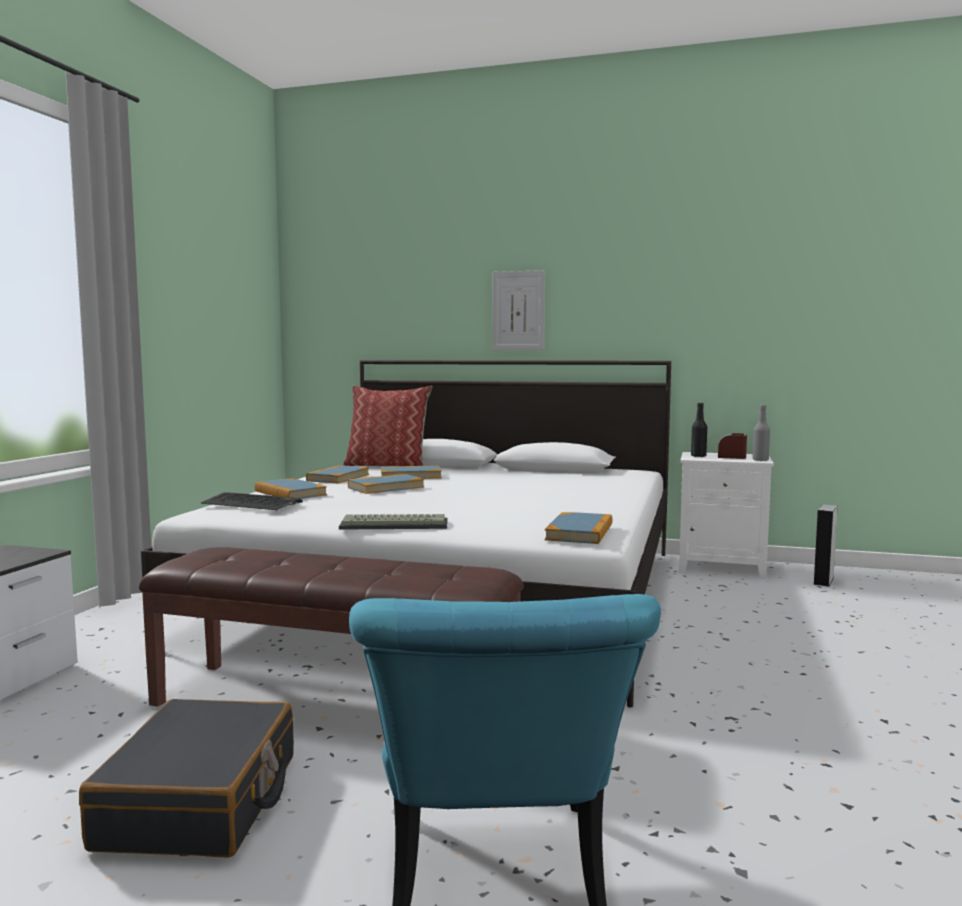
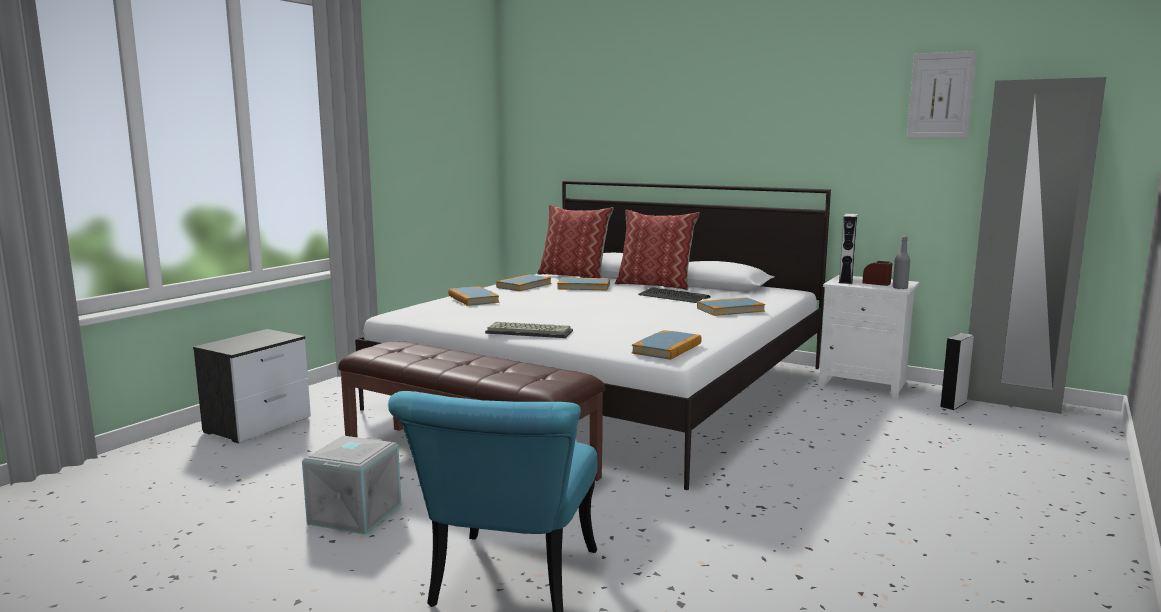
camera: 15 degrees right, 5 degrees up
black suitcase [79,699,294,858] -> grey storage box [302,436,401,535]
keyboard [201,492,303,510] -> keyboard moved to [638,287,711,303]
book [348,474,424,494] -> book moved to [697,297,765,316]
picture [492,270,545,350] -> picture moved to [907,51,977,139]
black bottle [691,403,707,457] -> grey speaker [839,214,857,284]
none -> pillow [615,210,700,290]
none -> grey wardrobe [967,77,1106,414]

